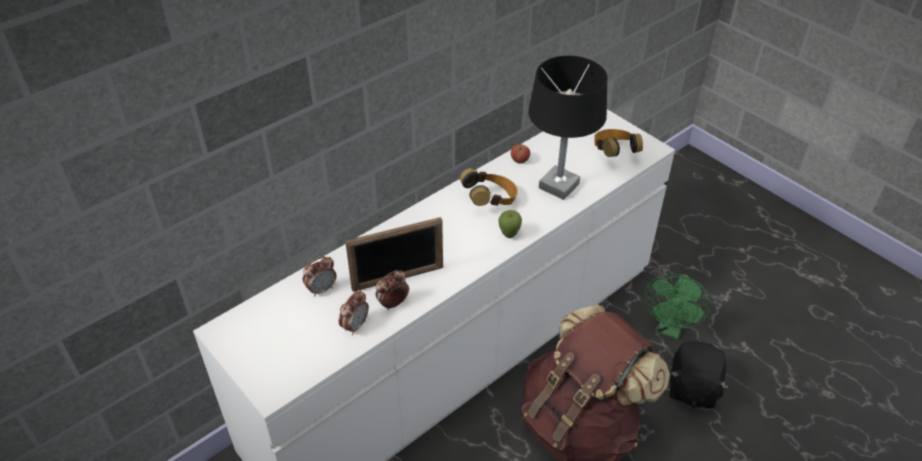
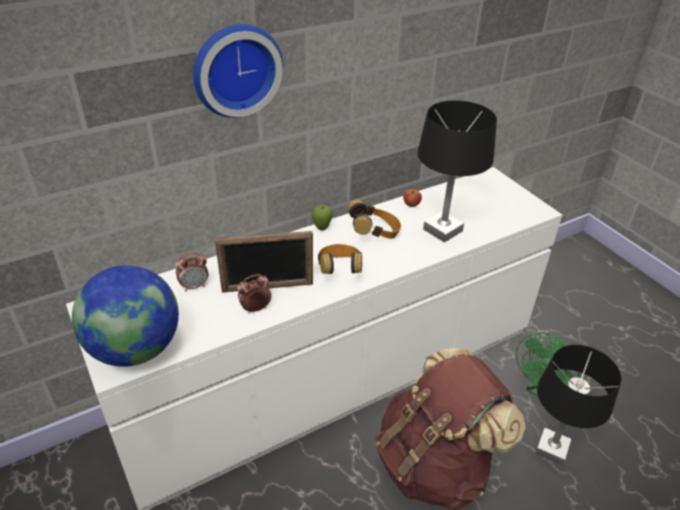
camera: 10 degrees right, 5 degrees down
alarm clock [339,290,369,335] -> none
apple [498,210,522,238] -> apple moved to [311,204,333,231]
headphones [594,129,643,157] -> headphones moved to [318,244,362,274]
black plush toy [670,341,729,409] -> black table lamp [535,345,621,465]
none -> globe [72,265,179,367]
none -> wall clock [193,24,283,118]

